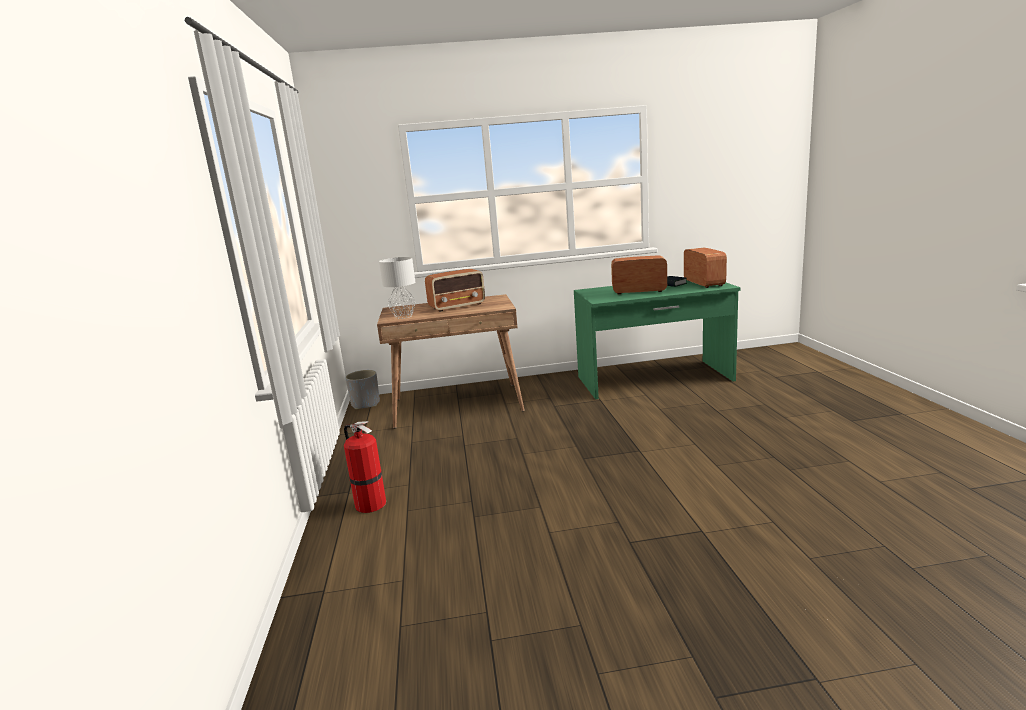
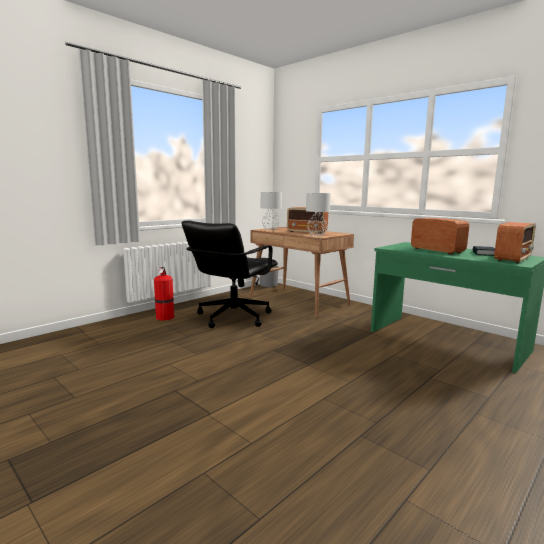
camera: 50 degrees right, 5 degrees down
none -> black office chair [182,221,278,328]
none -> grey table lamp [306,193,331,237]

